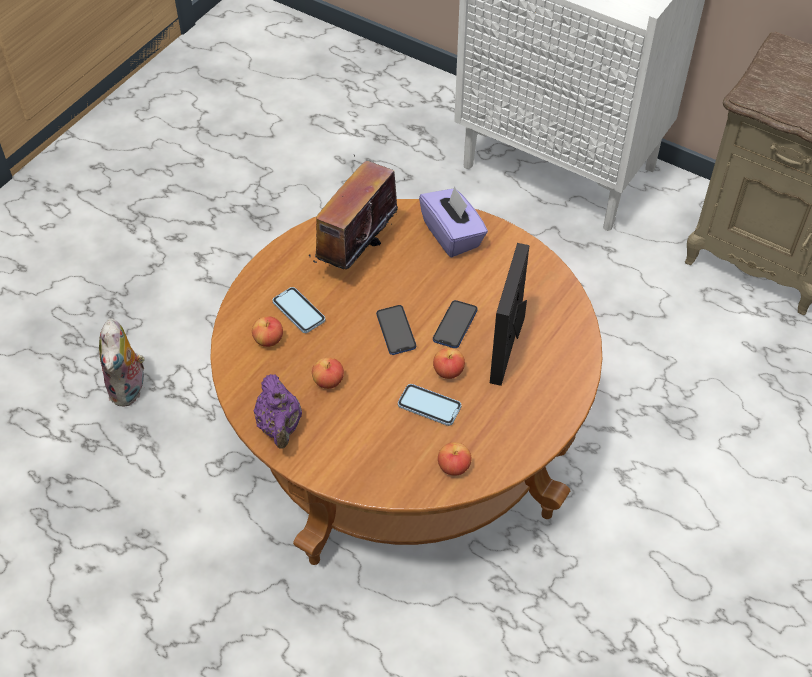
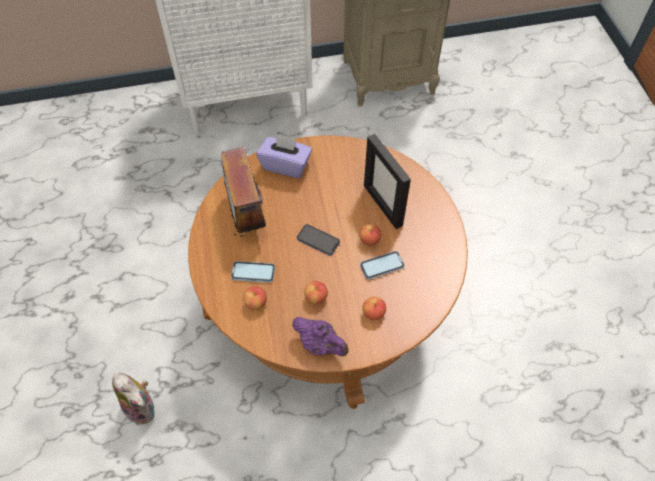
camera: 45 degrees left, 5 degrees up
phone [433,300,477,348] -> none
apple [438,442,471,476] -> apple moved to [362,297,386,320]

